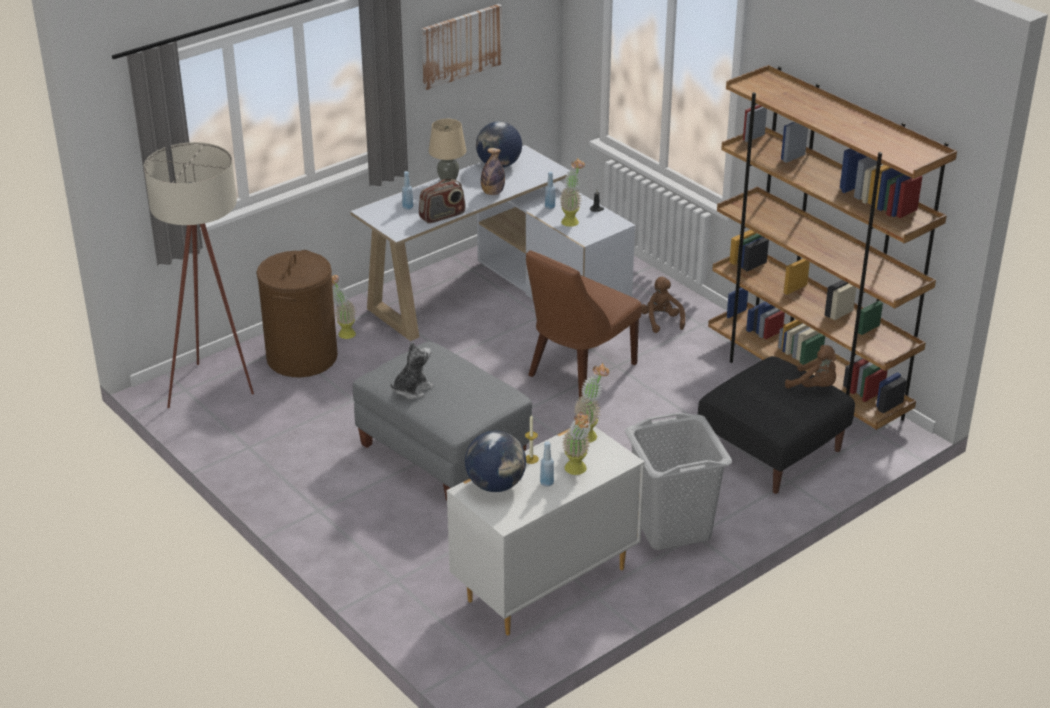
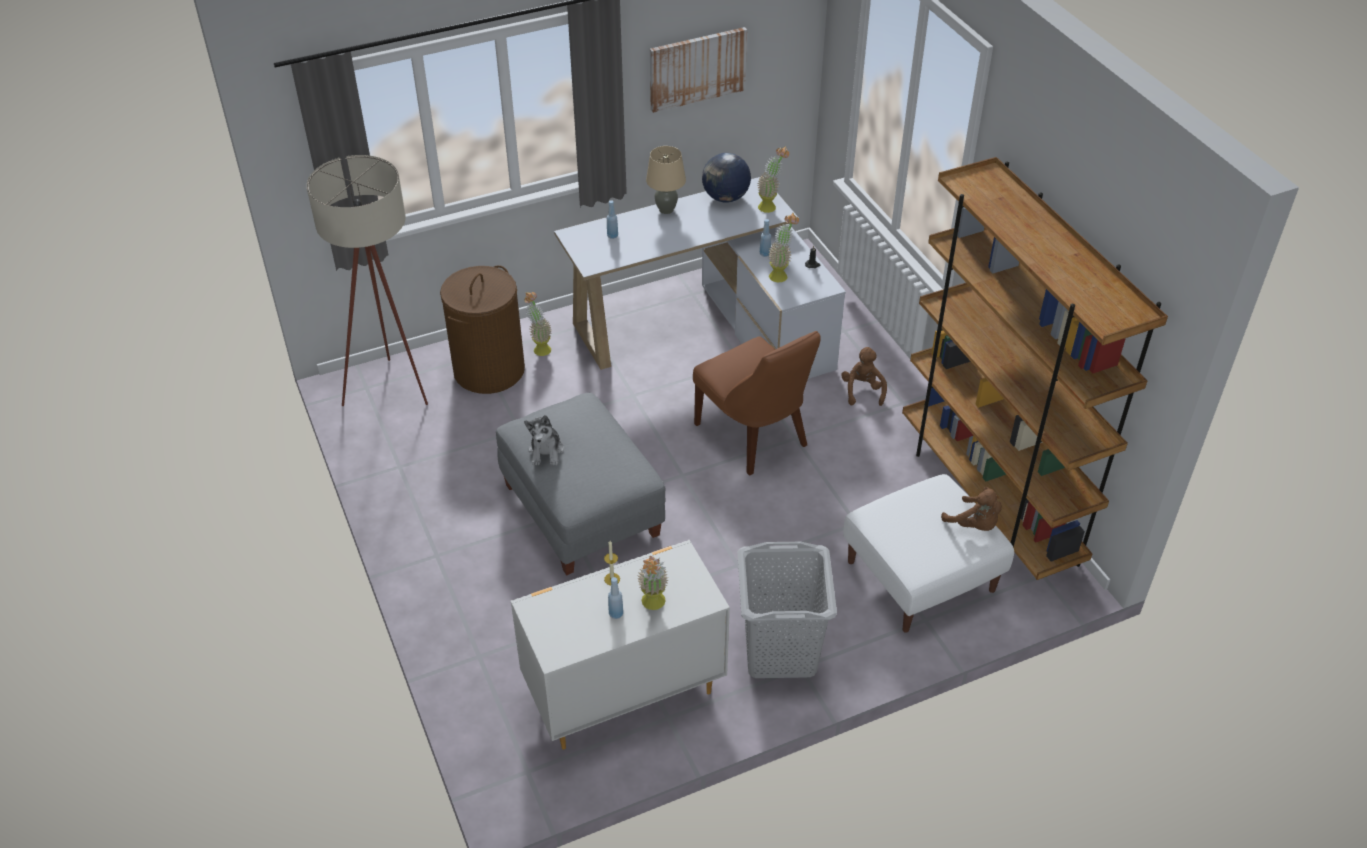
camera: 15 degrees right, 10 degrees up
plush toy [390,342,434,399] -> plush toy turned 120 degrees clockwise [524,415,564,465]
radio [419,179,466,224] -> none
globe [465,431,526,492] -> none
bottle [481,148,505,195] -> none
brown chair [526,250,642,399] -> brown chair turned 90 degrees counterclockwise [693,331,821,476]
potted plant [574,363,609,443] -> potted plant moved to [757,146,789,213]
black ottoman [698,356,855,494] -> white ottoman [843,474,1014,633]

